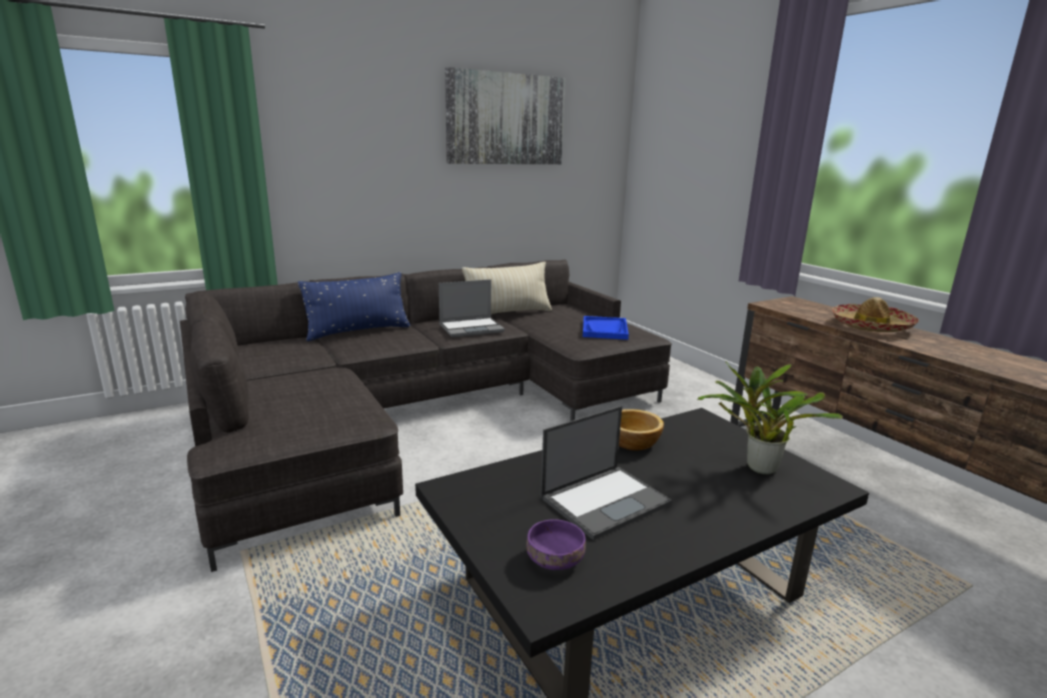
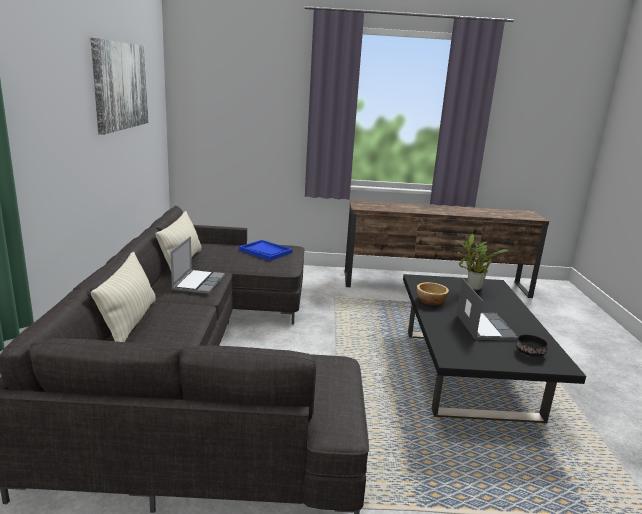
camera: 60 degrees left, 0 degrees up
blue pillow [298,272,410,341] -> beige pillow [91,252,156,342]
purple bowl [526,519,586,570] -> black bowl [516,335,548,357]
hat [832,297,919,332] -> none

